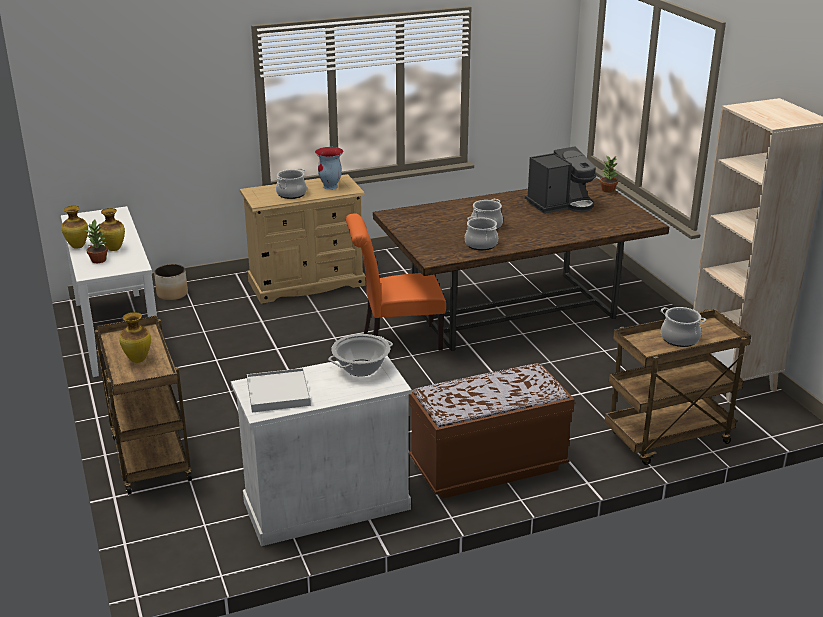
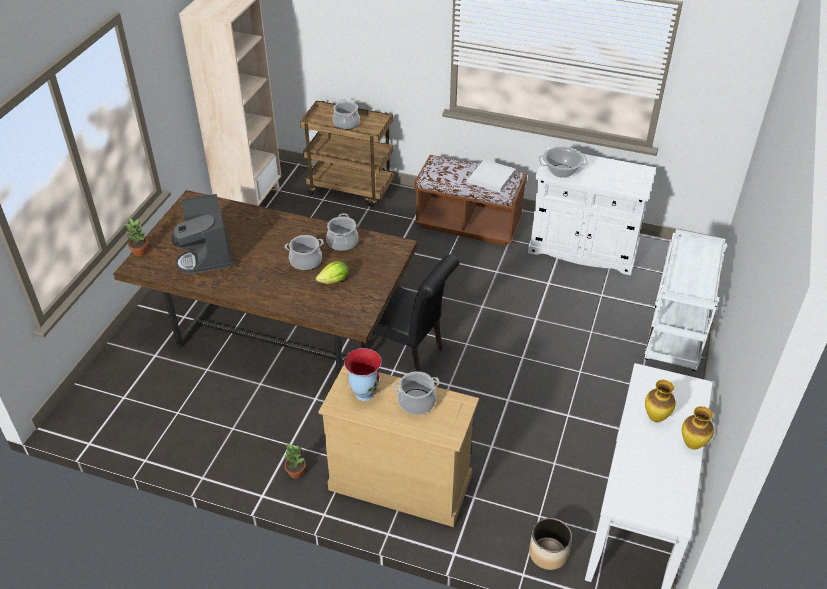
camera: 140 degrees left, 15 degrees up
potted plant [85,220,108,263] -> potted plant moved to [283,443,306,478]
brown cart [95,316,192,495] -> white cart [645,229,727,371]
vase [119,312,151,363] -> none
white tray [247,368,311,412] -> white tray moved to [467,159,516,193]
orange chair [346,213,446,351] -> black chair [358,255,460,372]
coffee machine [525,147,597,214] -> coffee machine turned 120 degrees counterclockwise [172,194,233,274]
none -> lettuce [316,261,349,284]

